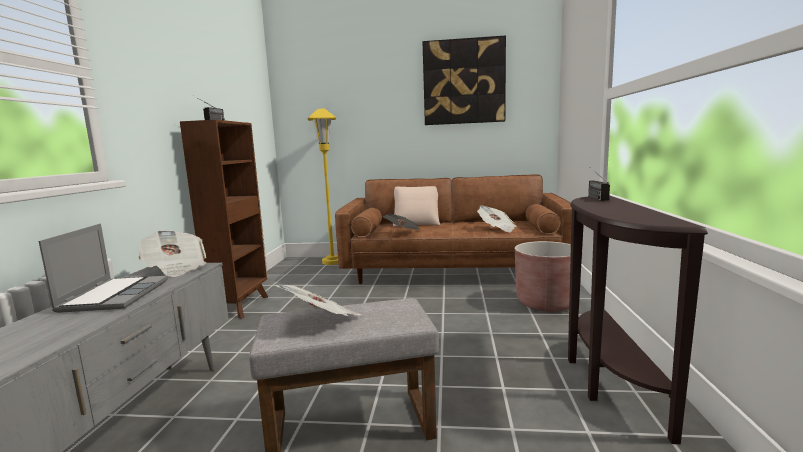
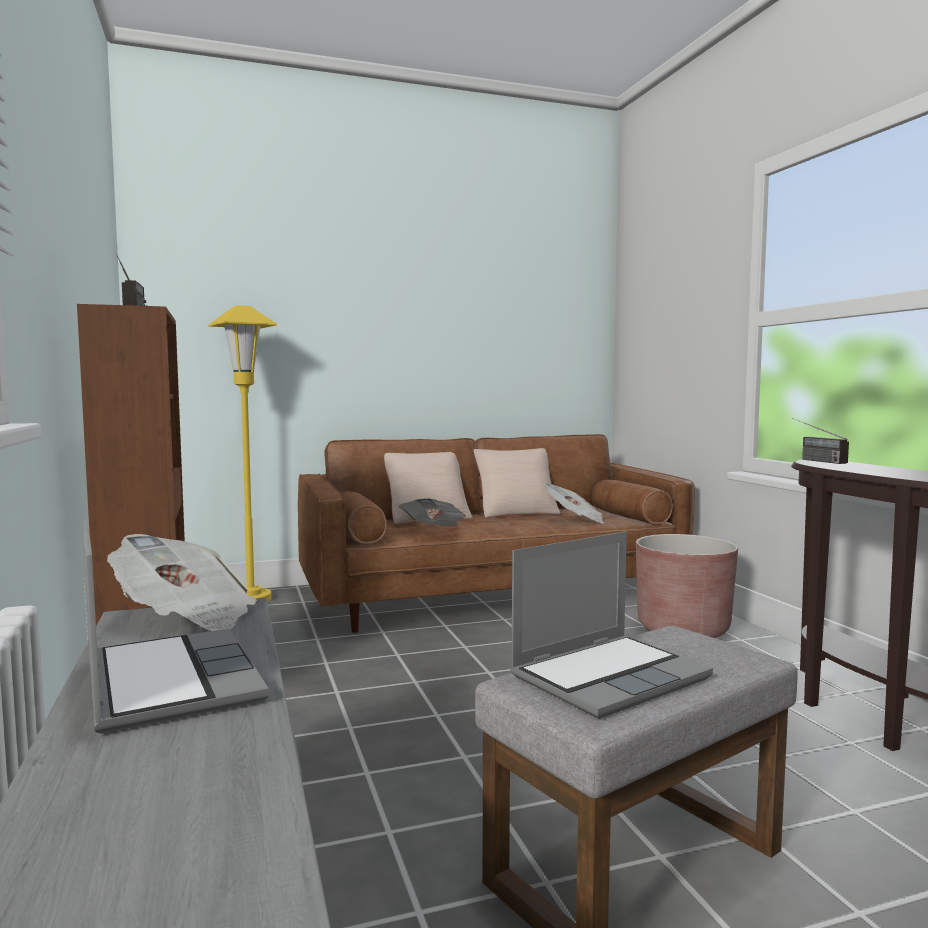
camera: 25 degrees left, 5 degrees down
newspaper [274,285,362,316] -> laptop [510,532,713,719]
picture [422,35,506,125] -> none
none -> beige pillow [474,448,561,518]

